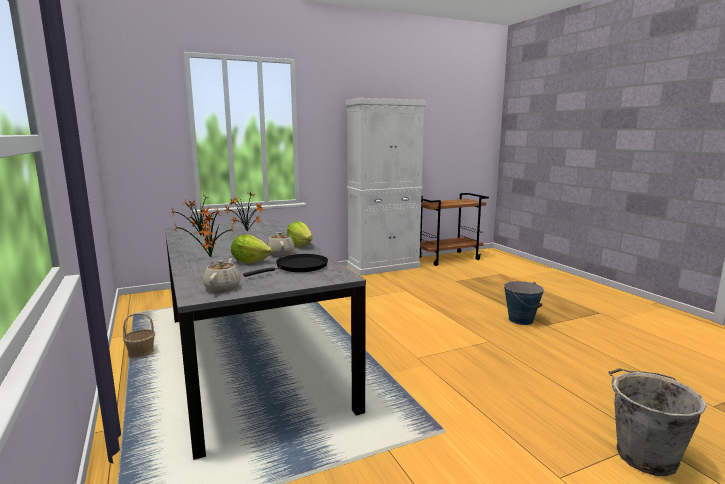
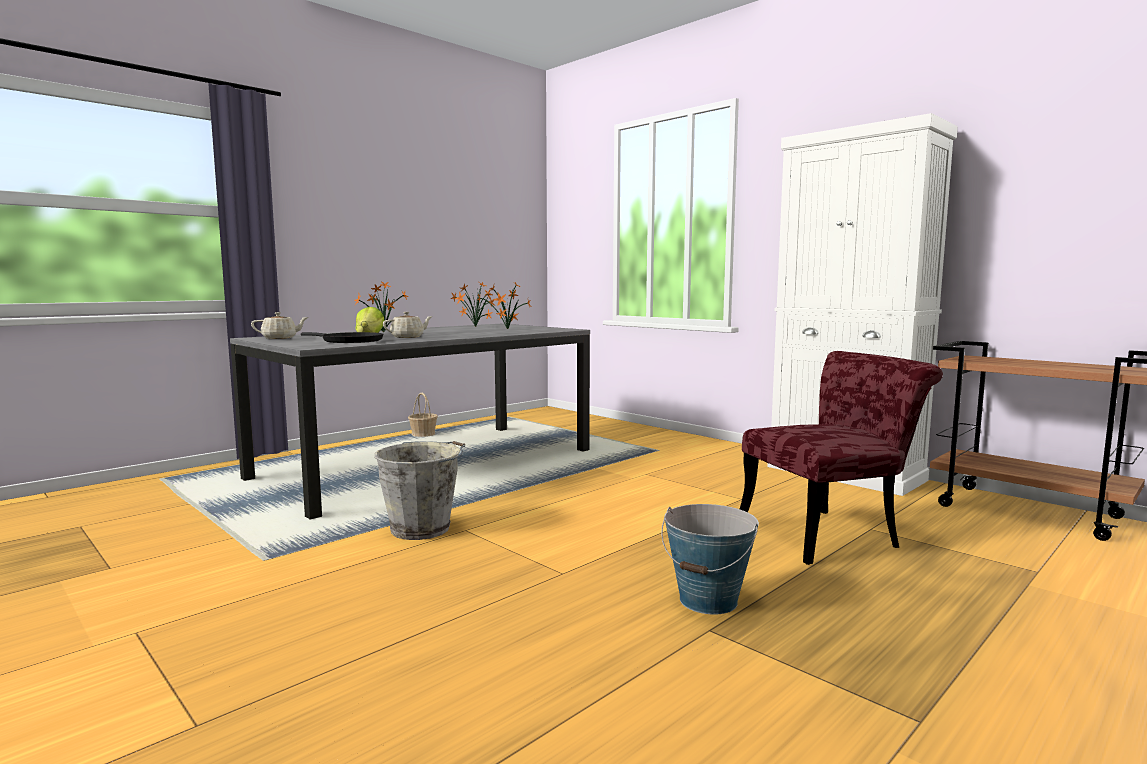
camera: 70 degrees right, 5 degrees down
lettuce [287,221,312,247] -> none
grey bucket [608,368,707,476] -> grey bucket moved to [374,441,465,540]
none -> red chair [740,351,943,565]

